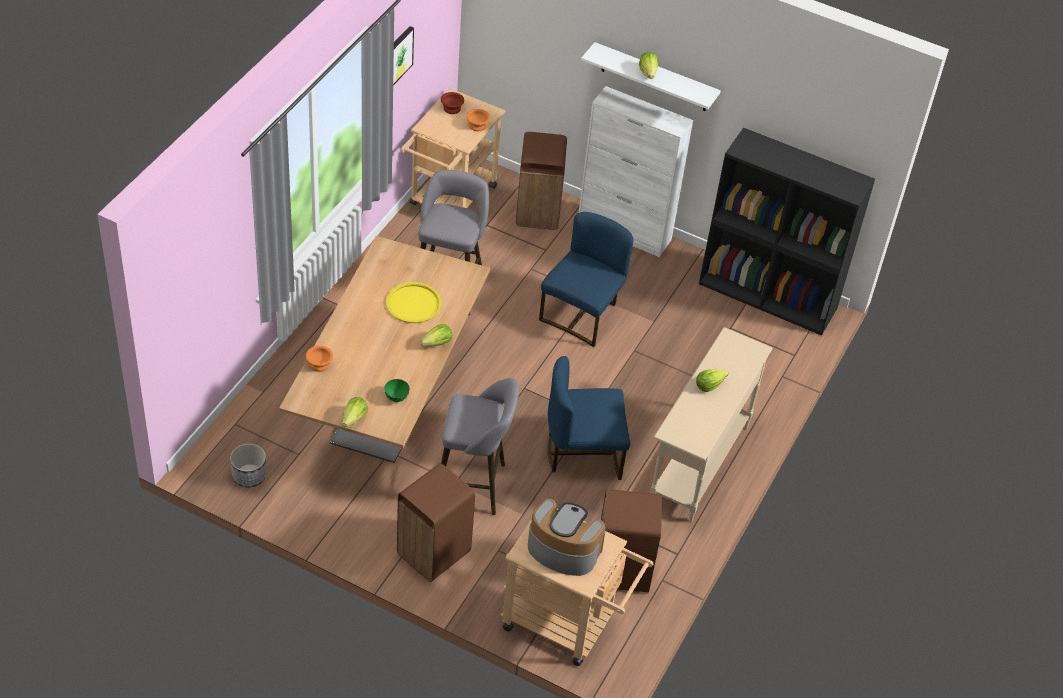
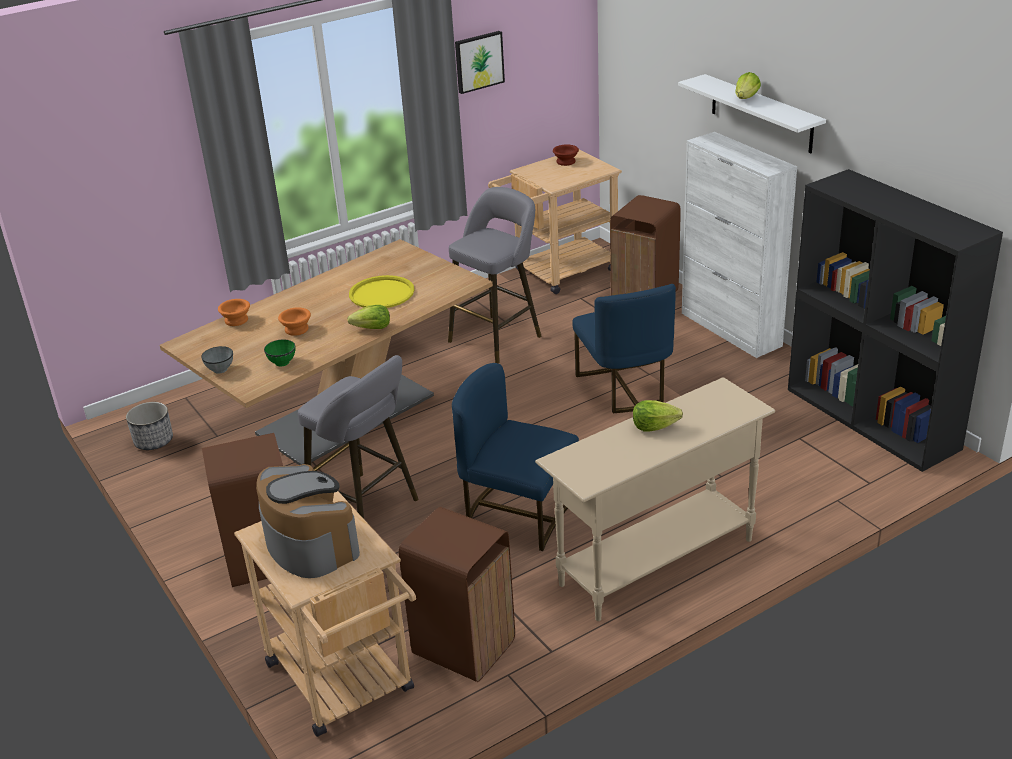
camera: 35 degrees right, 15 degrees down
lettuce [342,397,368,428] -> grey bowl [201,346,233,373]
orange bowl [466,109,490,131] -> orange bowl moved to [278,307,311,336]
blue chair [539,212,634,347] -> blue chair turned 105 degrees clockwise [572,284,676,413]

